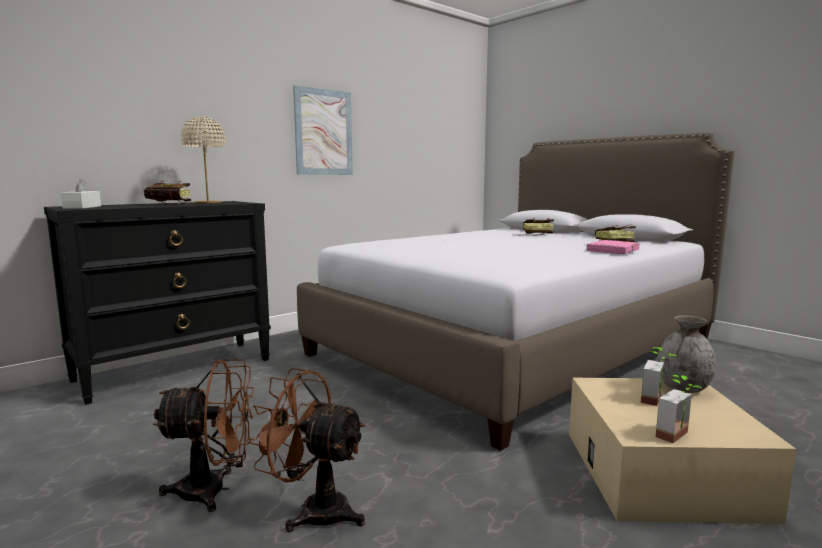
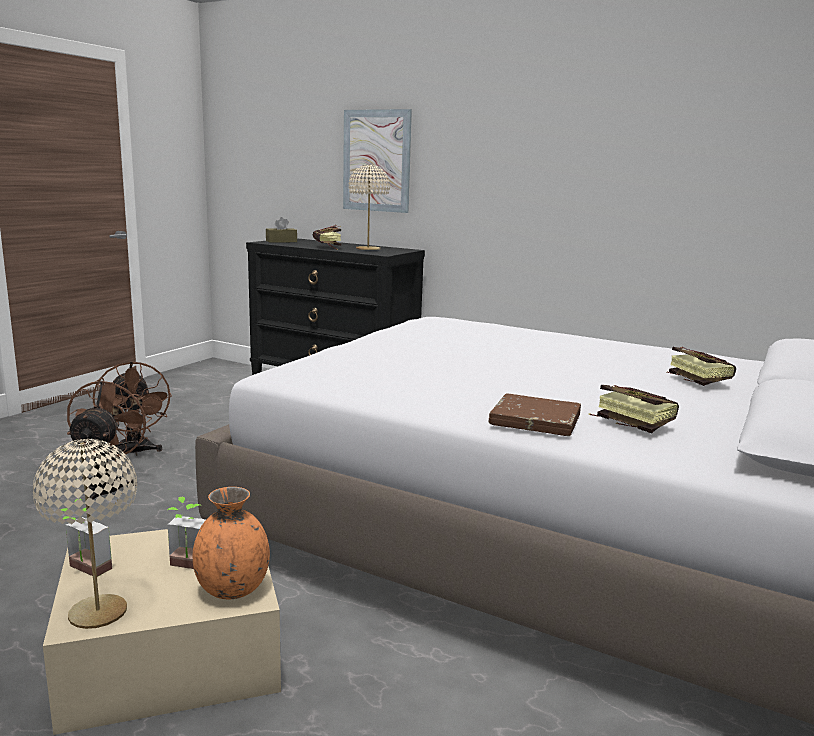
camera: 70 degrees right, 5 degrees up
white tissue box [61,176,101,209] -> brown tissue box [266,217,297,243]
picture [293,86,353,175] -> picture moved to [343,109,412,213]
pink book [586,240,640,254] -> brown book [489,393,581,436]
grey vase [657,315,716,393] -> orange vase [193,487,270,599]
none -> beige table lamp [33,439,137,629]

